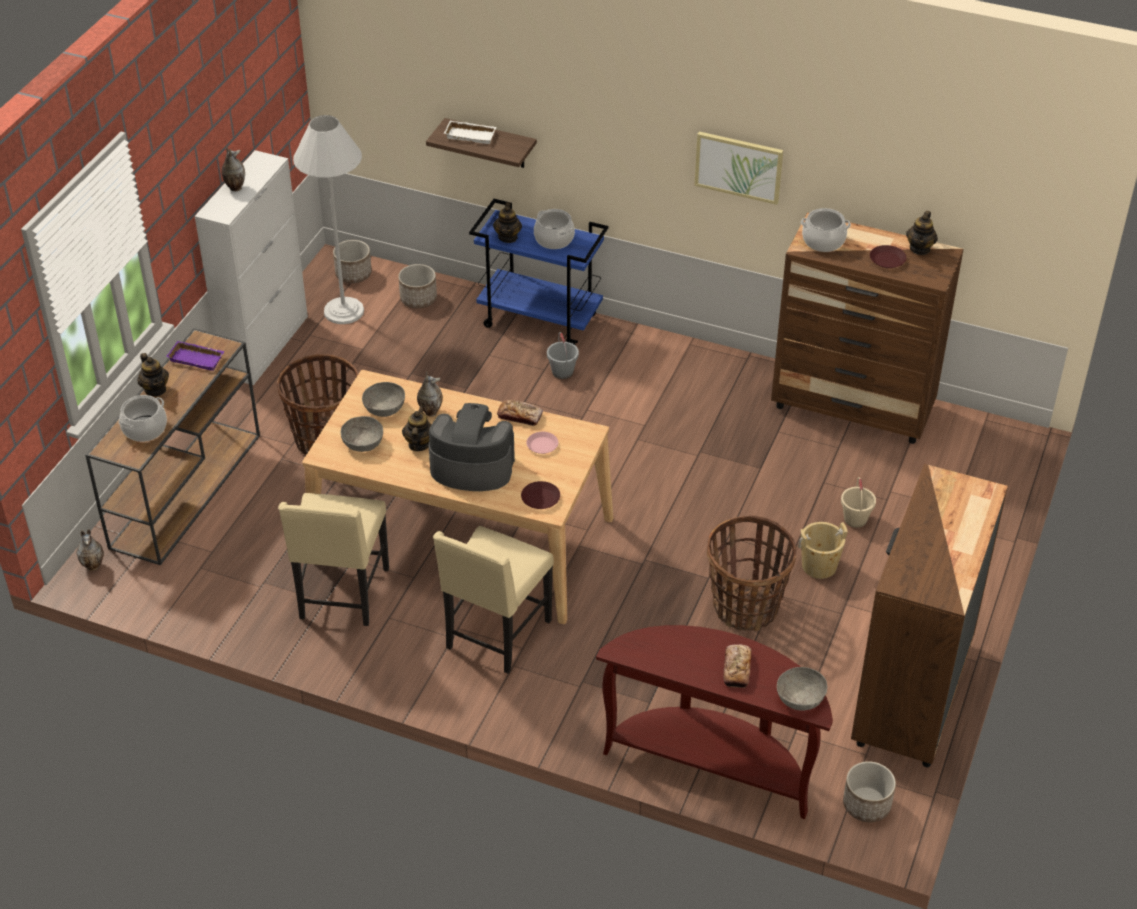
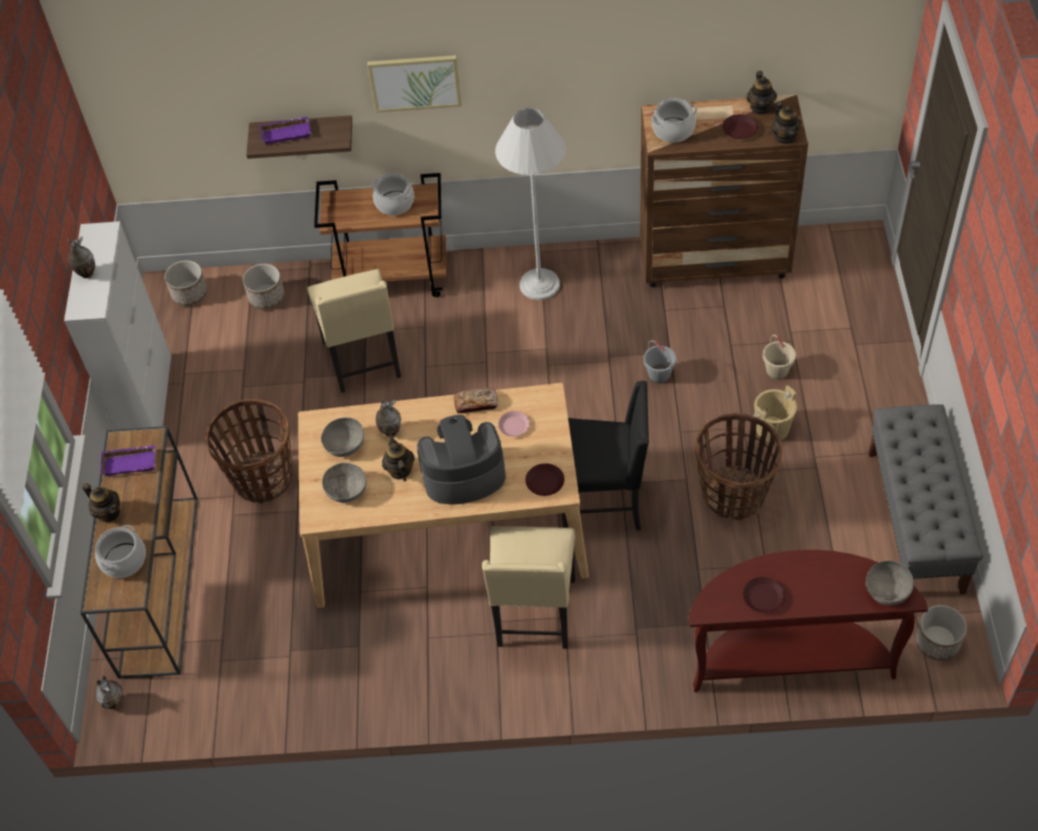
camera: 20 degrees left, 10 degrees up
beige chair [278,493,389,626] -> beige chair moved to [307,269,401,393]
white floor lamp [293,115,364,324] -> white floor lamp moved to [495,108,566,300]
white tray [444,120,497,144] -> purple tray [259,116,311,145]
blue cart [469,199,608,346] -> brown cart [314,173,447,297]
teapot [493,202,522,243] -> teapot moved to [772,101,801,144]
grey bucket [547,332,579,379] -> grey bucket moved to [643,340,676,384]
picture [695,132,783,205] -> picture moved to [367,55,462,113]
bread [723,644,752,688] -> none
brown dresser [851,464,1008,767] -> grey bench [869,404,983,594]
none -> black chair [562,381,649,530]
none -> brown plate [743,577,785,613]

